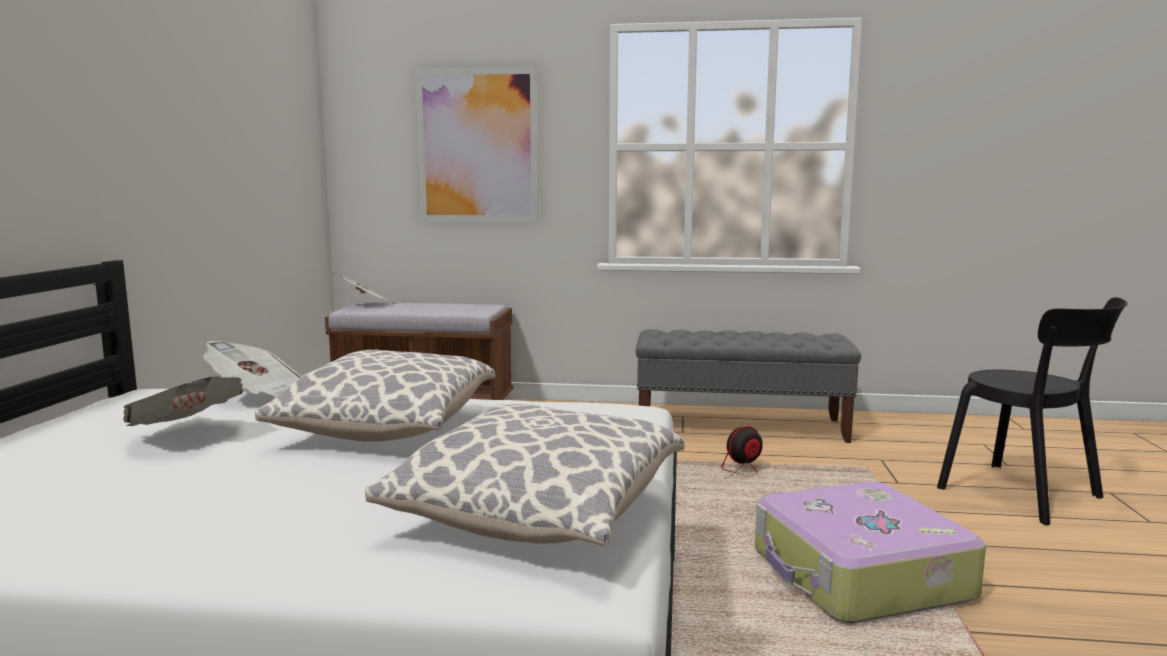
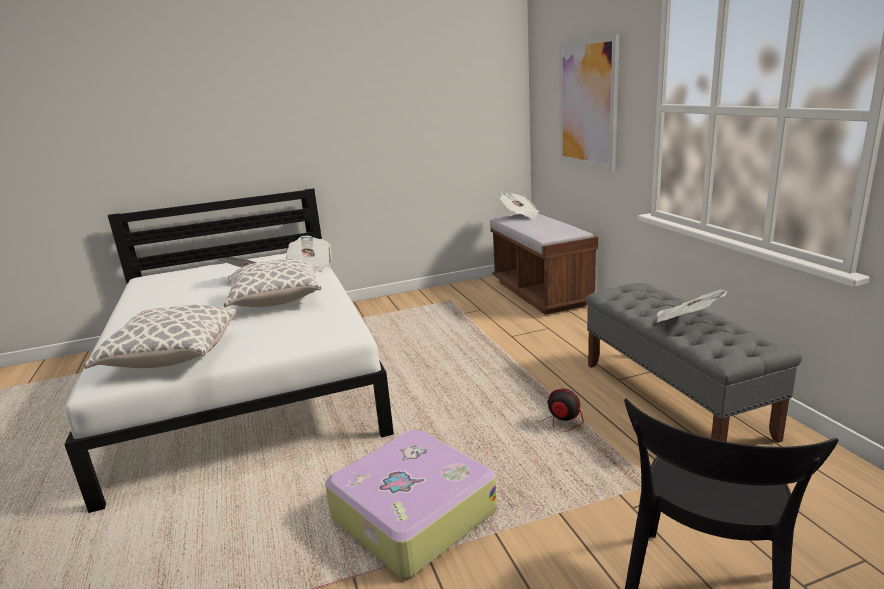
camera: 65 degrees right, 10 degrees up
none -> newspaper [656,289,727,323]

